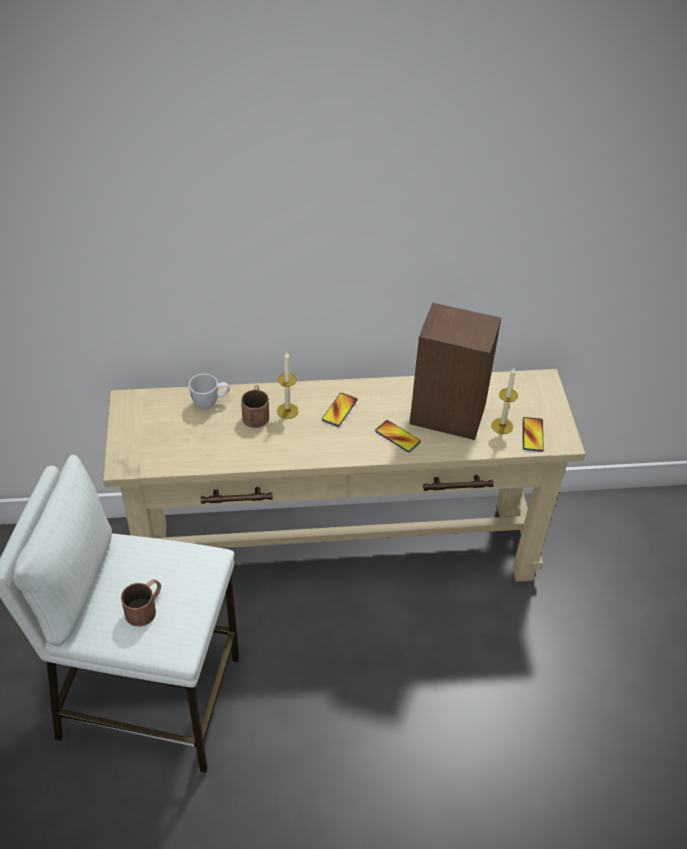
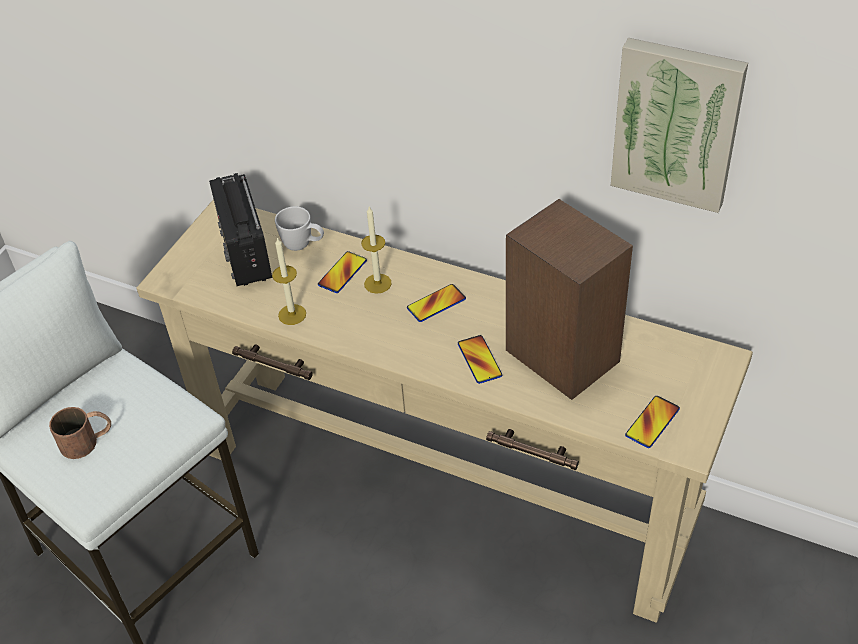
camera: 35 degrees right, 0 degrees up
brown mug [241,385,269,428] -> phone [318,251,367,293]
candle [491,368,518,434] -> candle moved to [272,237,306,325]
none -> radio [209,173,272,286]
none -> picture [611,38,748,213]

